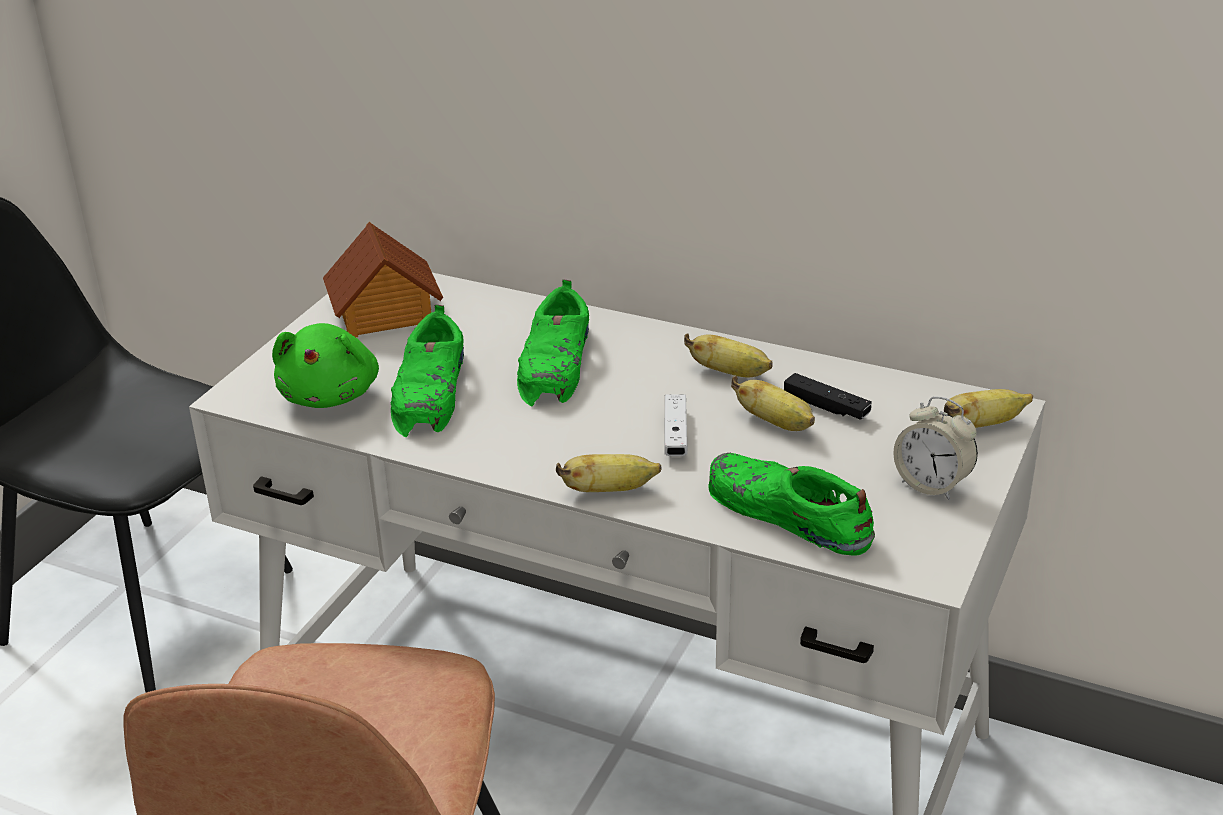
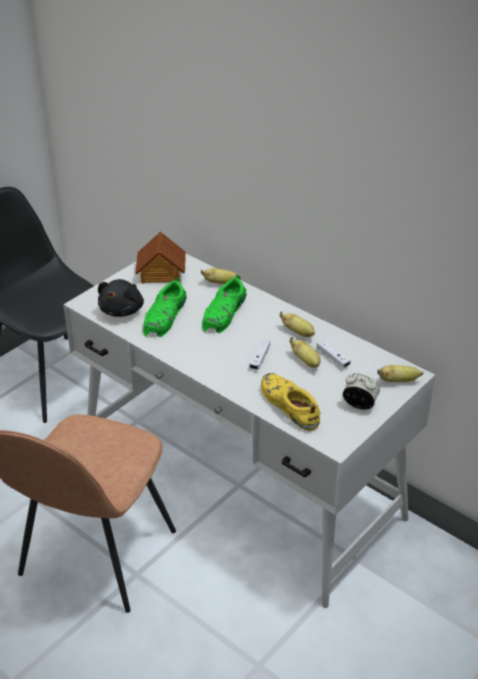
camera: 15 degrees right, 5 degrees up
green plush toy [272,323,379,408] -> black plush toy [98,279,144,317]
banana [556,454,662,492] -> banana moved to [201,268,241,284]
green shoe [709,453,875,555] -> yellow shoe [261,373,320,431]
black game controller [784,373,872,420] -> white game controller [317,339,351,368]
alarm clock [893,396,978,500] -> alarm clock turned 150 degrees clockwise [343,373,380,409]

